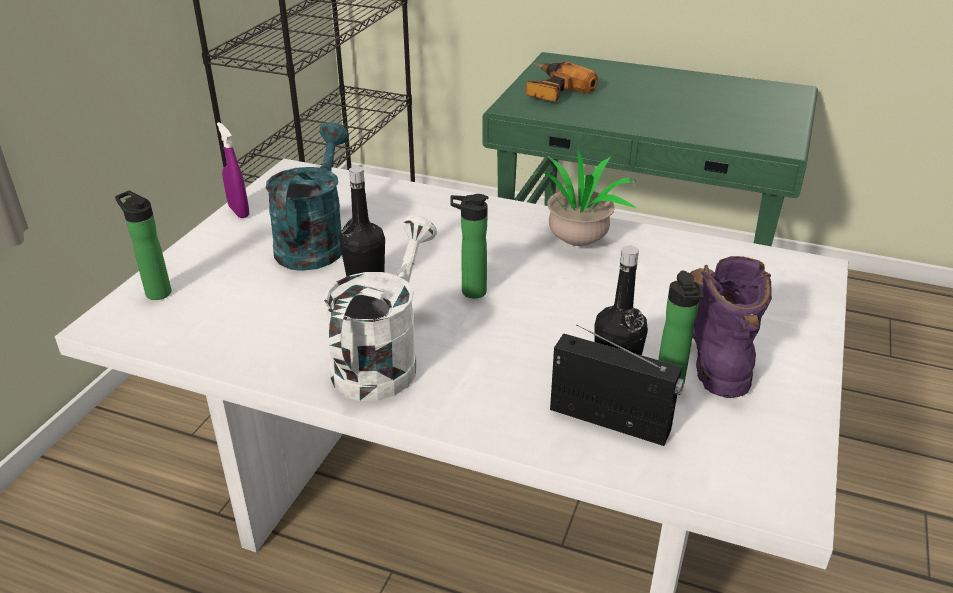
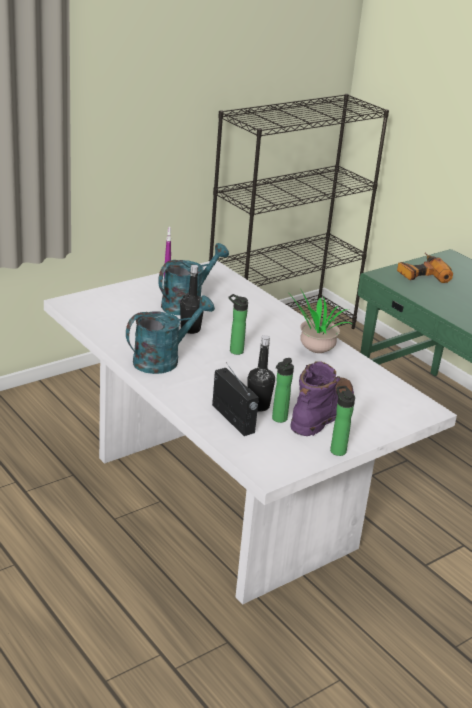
camera: 30 degrees right, 5 degrees down
bottle [115,191,172,300] -> bottle moved to [330,386,355,456]
white watering can [324,215,437,401] -> turquoise watering can [126,295,215,374]

